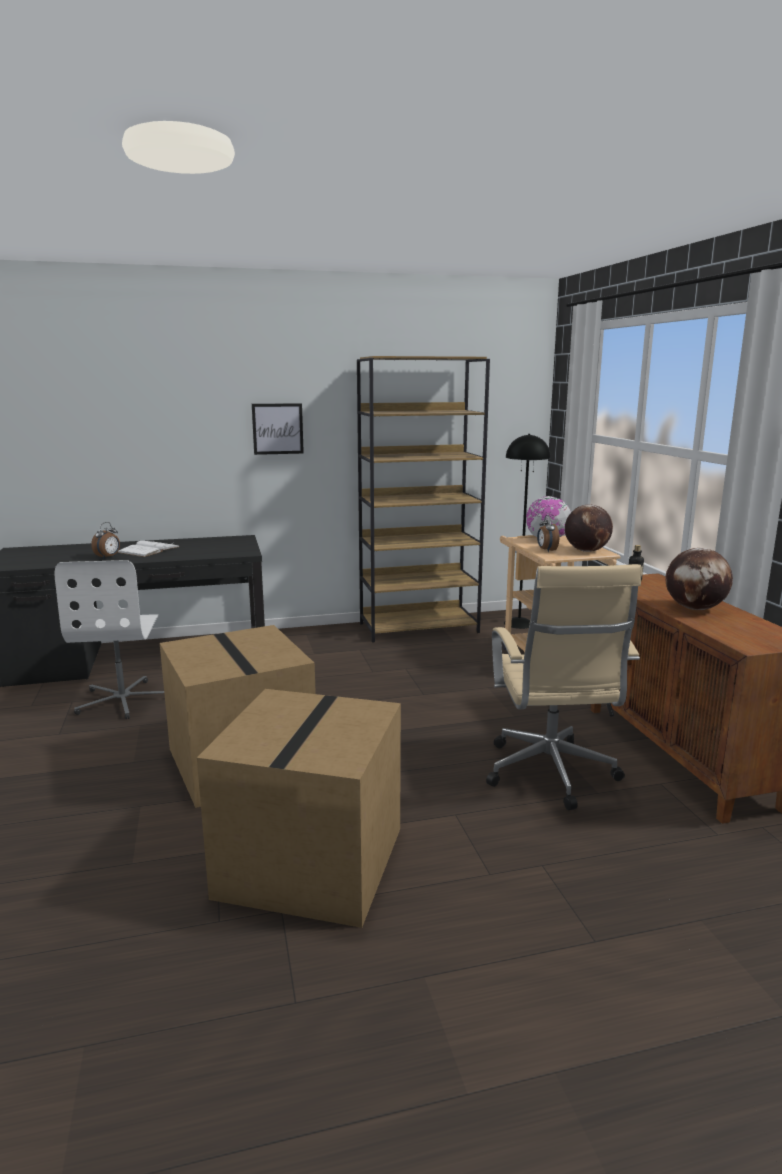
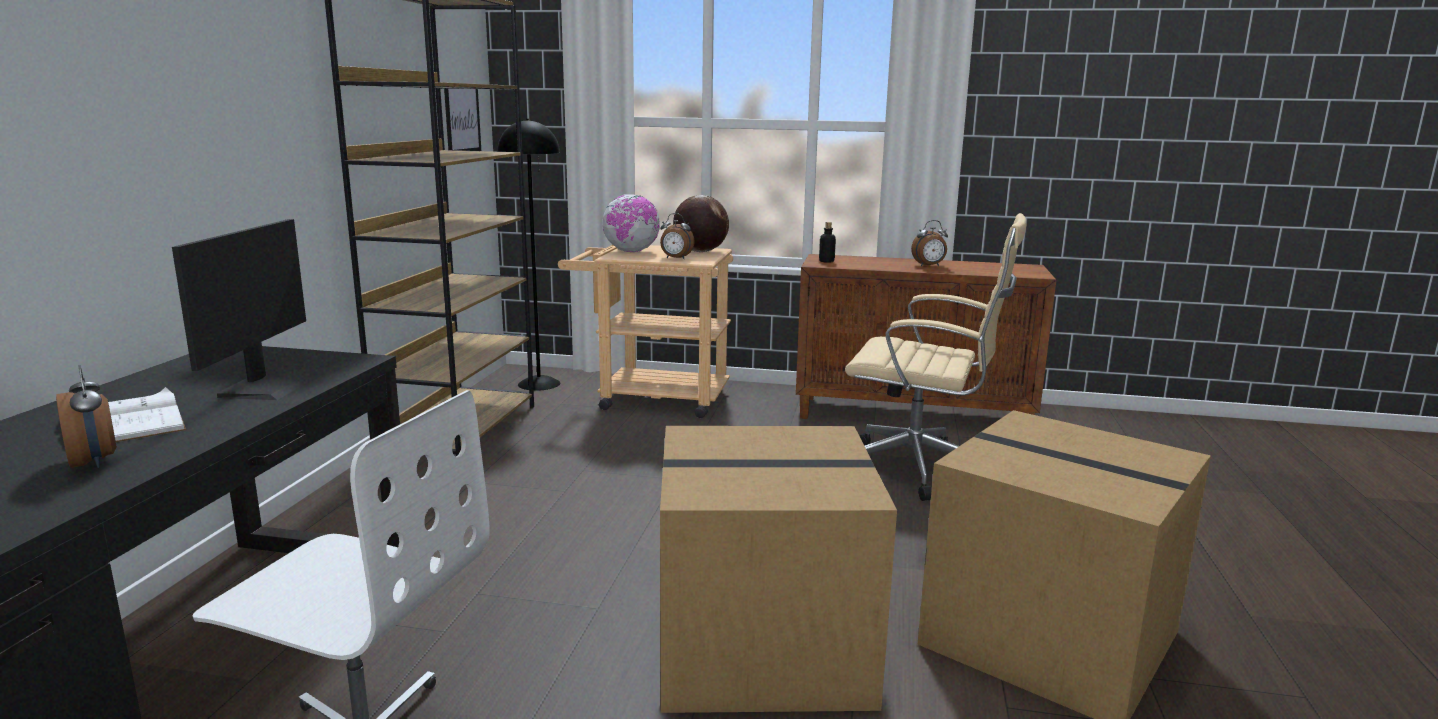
camera: 65 degrees left, 0 degrees up
picture [252,403,304,455] -> picture moved to [444,88,481,151]
globe [665,548,733,610] -> alarm clock [911,220,948,266]
none -> monitor [172,219,328,400]

